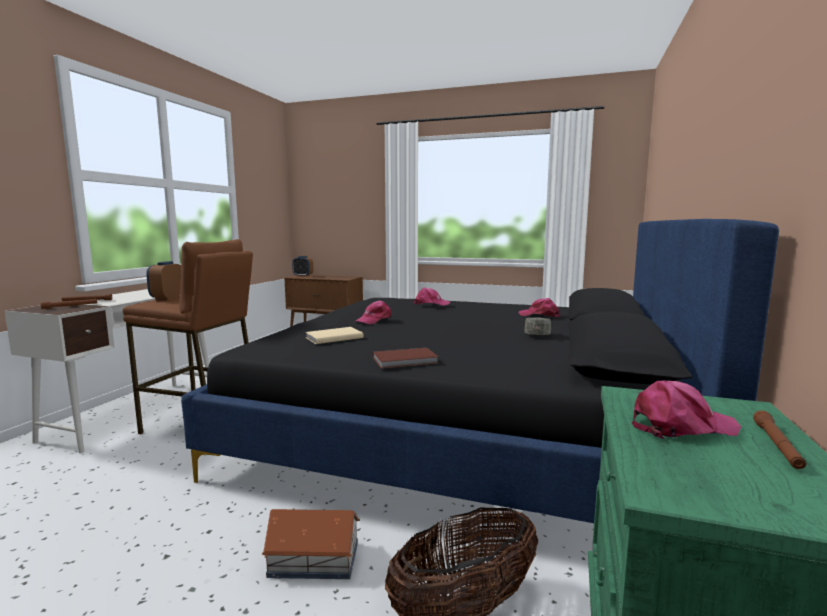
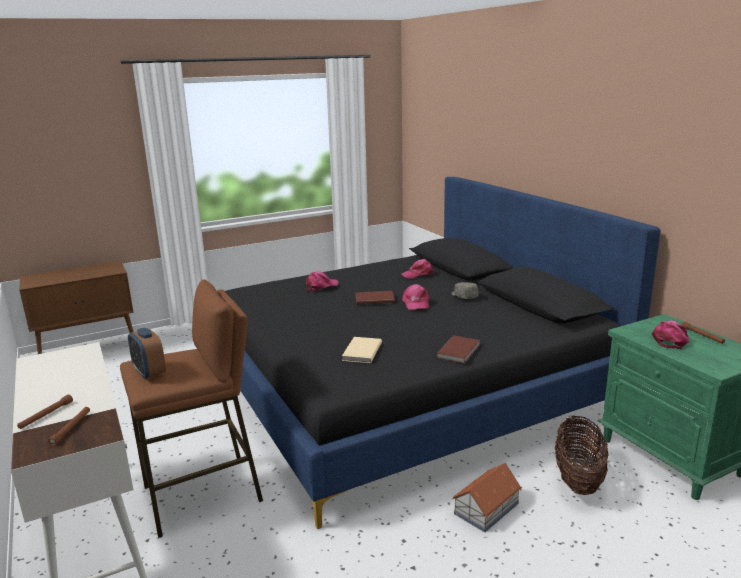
camera: 45 degrees left, 10 degrees up
alarm clock [292,256,313,277] -> none
pink cap [356,300,392,324] -> pink cap moved to [402,284,430,310]
none -> brown book [356,291,395,305]

